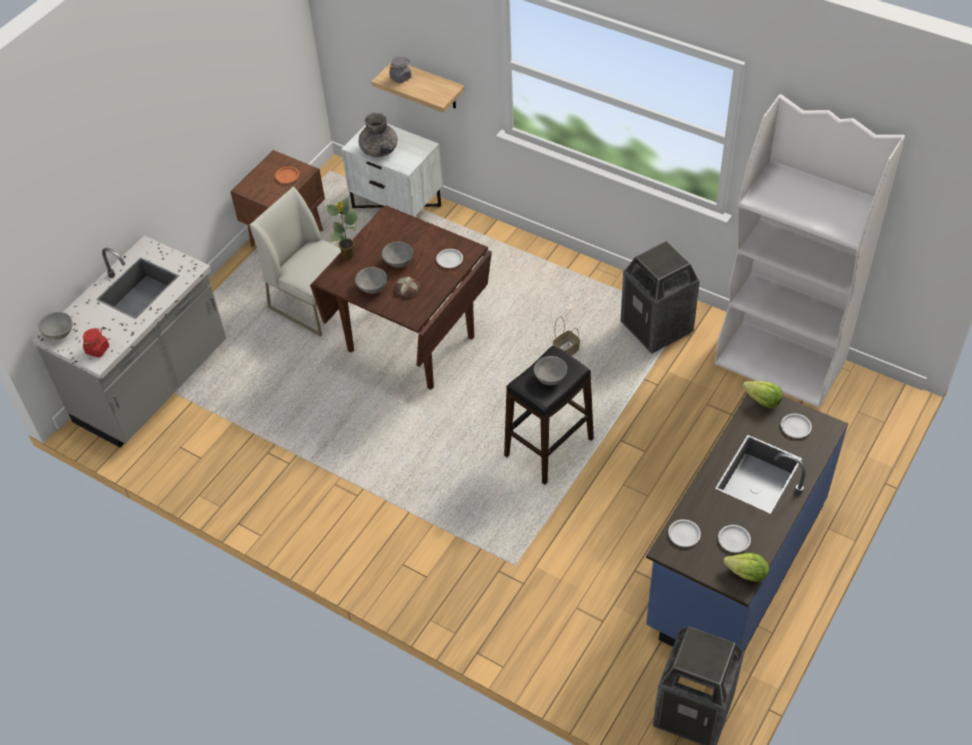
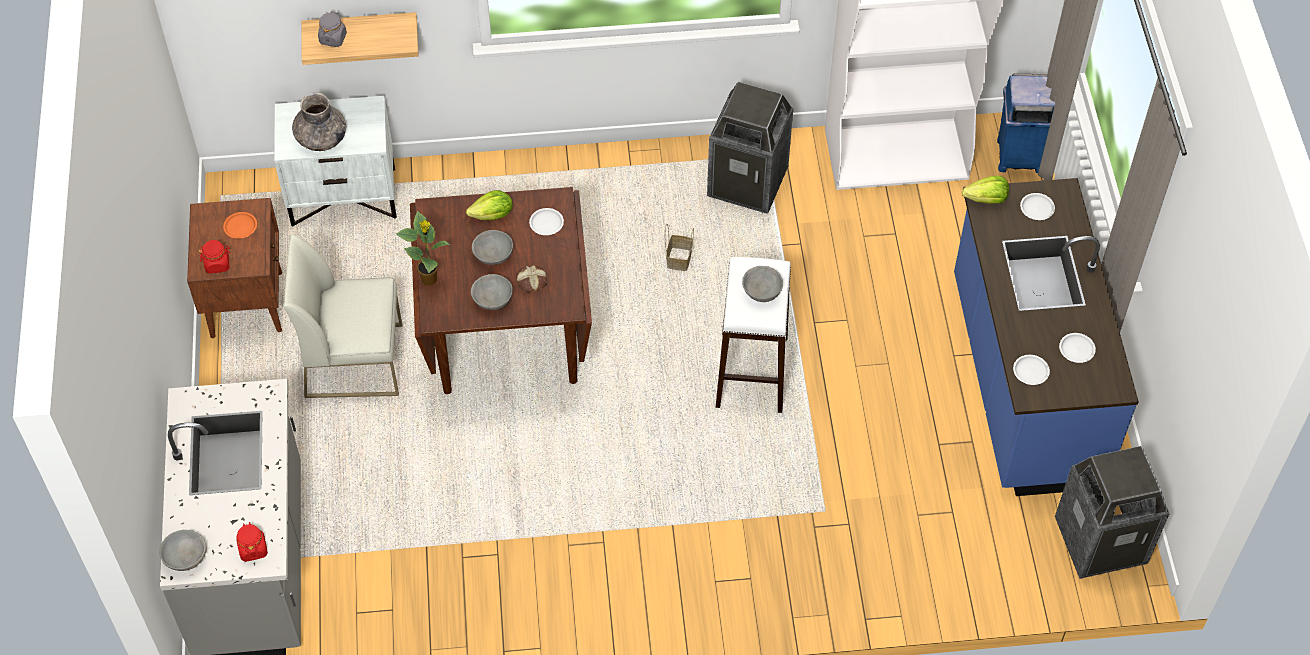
camera: 40 degrees left, 5 degrees up
black stool [504,346,594,485] -> white stool [716,257,791,413]
lettuce [723,553,769,582] -> lettuce moved to [466,190,513,220]
none -> red jar [199,240,230,274]
none -> blue trash can [997,73,1055,173]

